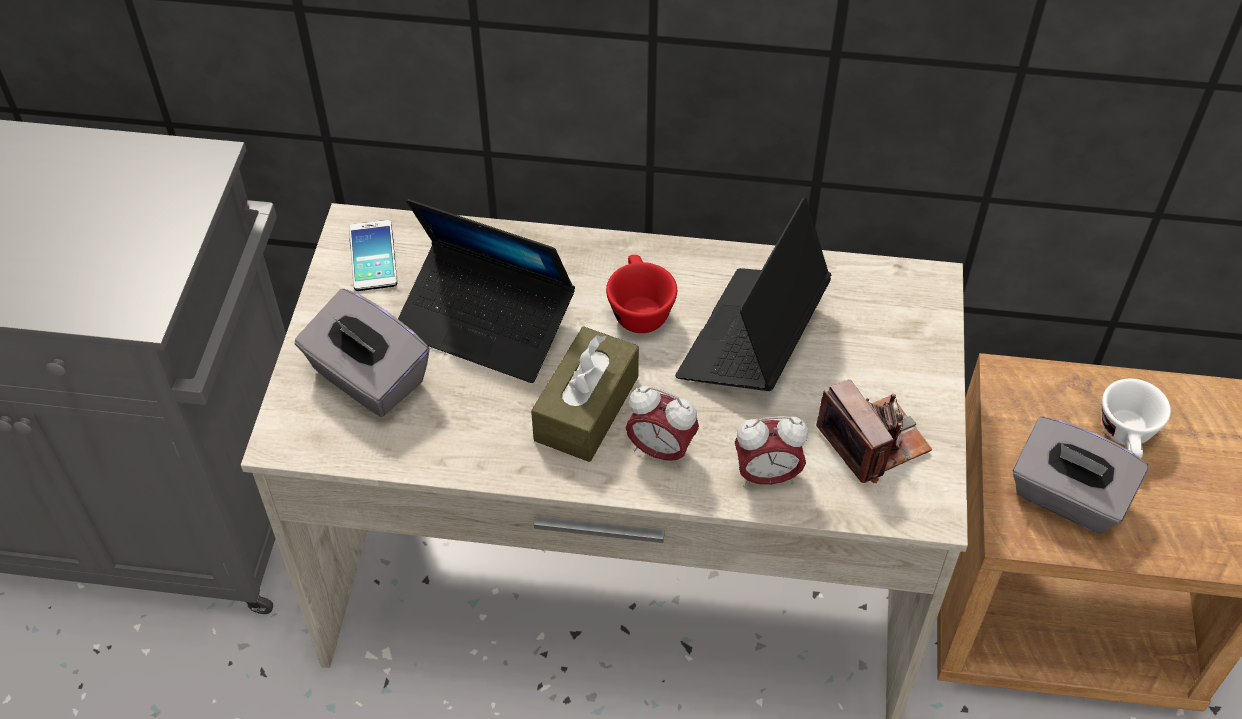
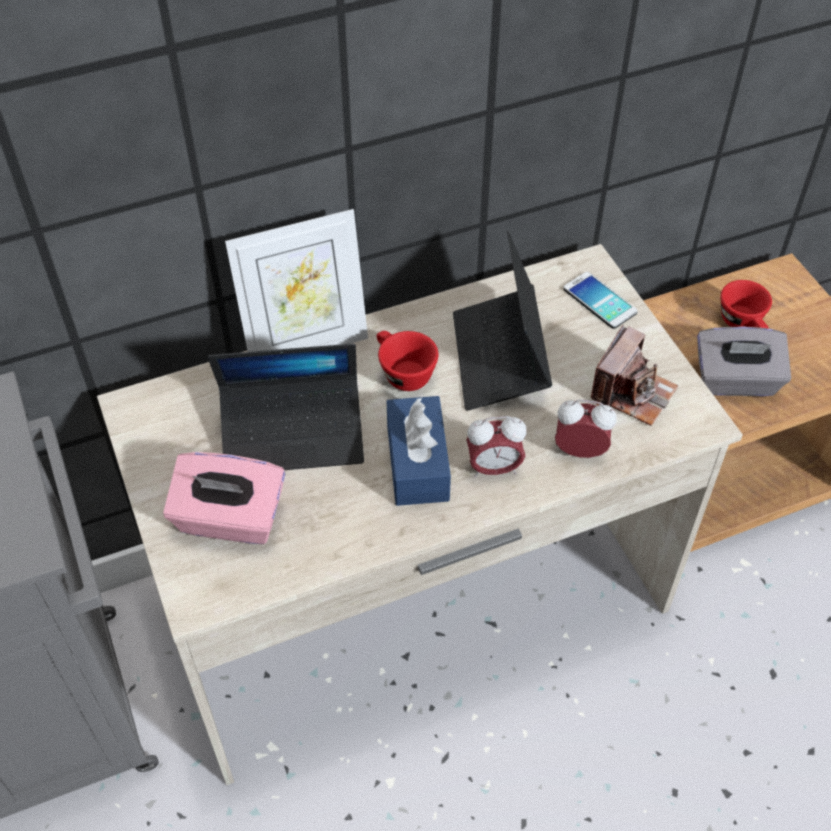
camera: 30 degrees left, 0 degrees up
grey tissue box [295,289,430,417] -> pink tissue box [163,452,285,544]
phone [349,220,397,291] -> phone moved to [563,272,637,329]
brown tissue box [531,327,639,462] -> blue tissue box [387,396,451,506]
alarm clock [735,416,808,487] -> alarm clock turned 135 degrees counterclockwise [555,399,617,458]
camera [816,379,932,483] -> camera turned 90 degrees clockwise [591,325,678,426]
white cup [1102,379,1171,458] -> red cup [721,280,772,329]
none -> picture frame [225,209,368,352]

